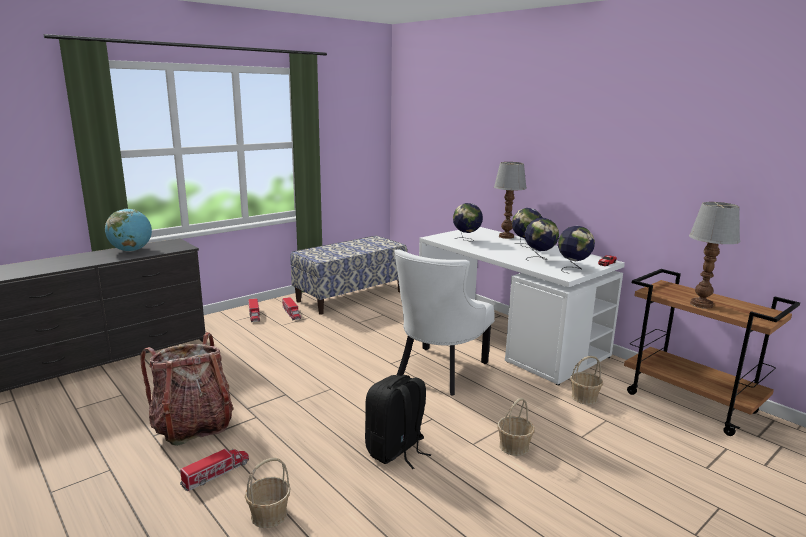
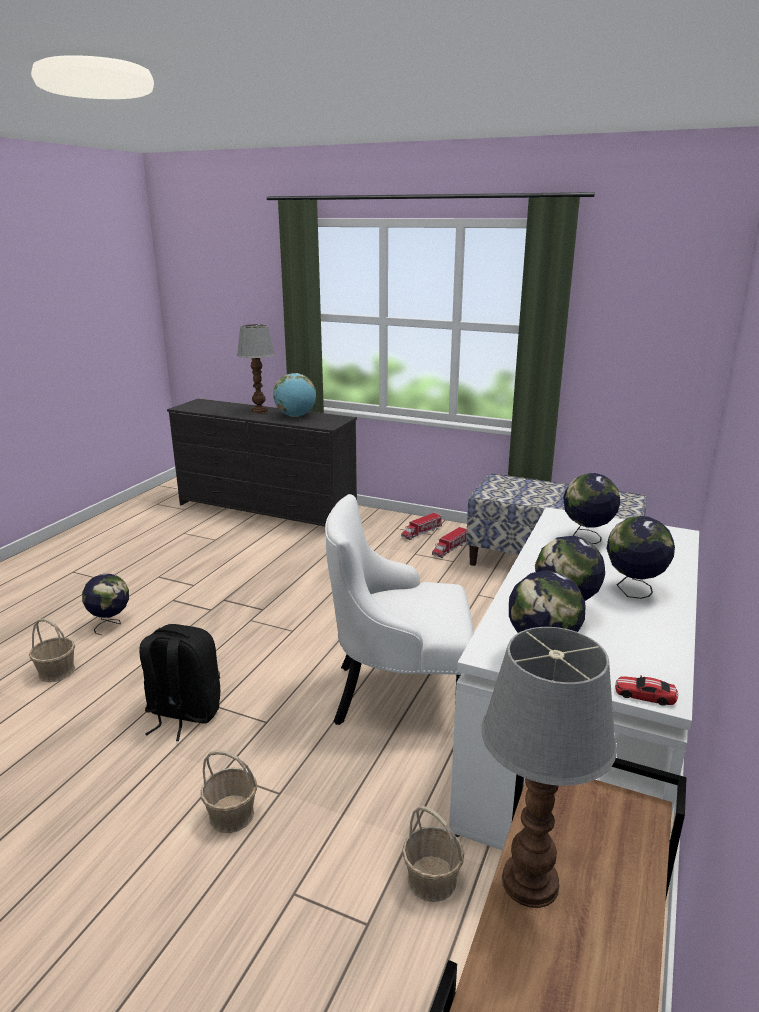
camera: 65 degrees right, 5 degrees up
backpack [141,332,234,446] -> none
toy truck [180,449,249,491] -> globe [82,574,129,635]
table lamp [494,162,527,239] -> table lamp moved to [237,324,275,414]

